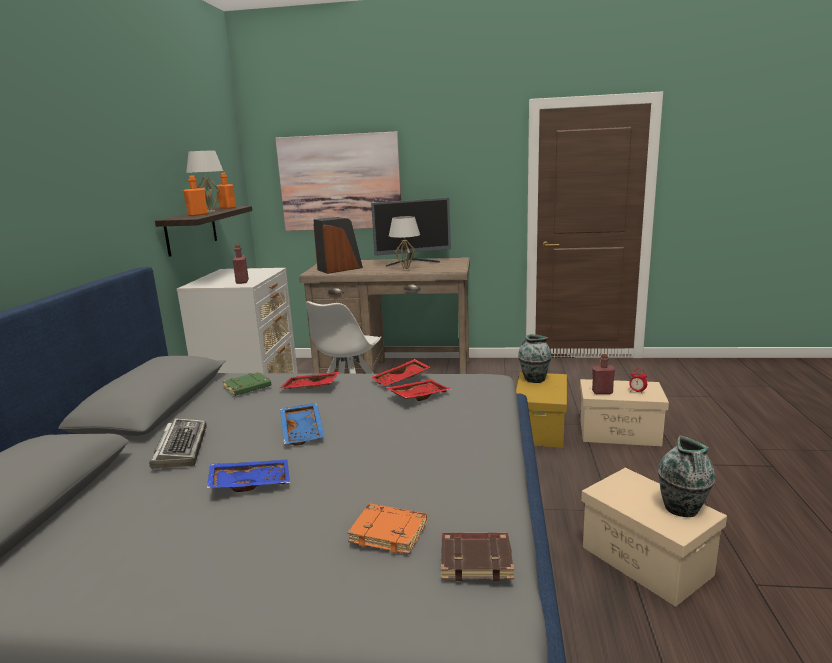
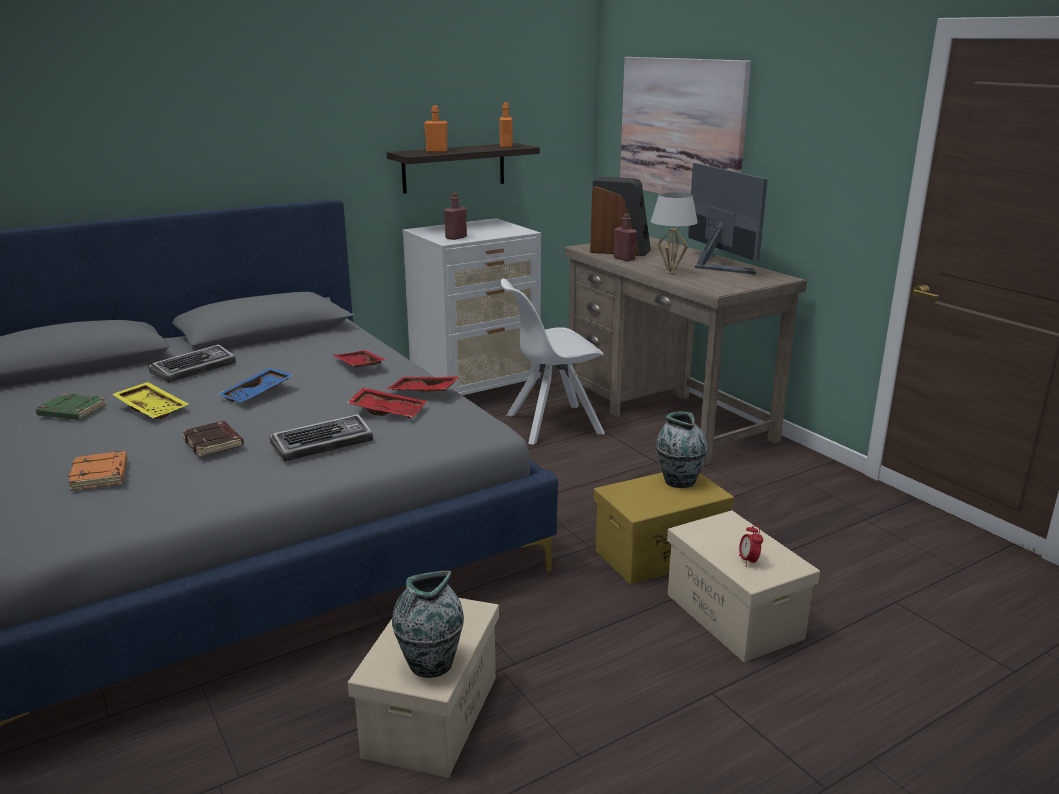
camera: 50 degrees right, 5 degrees up
white table lamp [186,150,223,212] -> none
blue tray [207,459,290,492] -> yellow tray [112,382,188,419]
green book [223,372,271,396] -> green book moved to [36,394,106,420]
monitor [371,198,451,267] -> monitor turned 150 degrees counterclockwise [688,163,768,275]
brown book [441,533,514,581] -> brown book moved to [182,421,244,457]
red bottle [592,354,615,394] -> red bottle moved to [614,213,637,261]
none -> keyboard [269,414,373,462]

